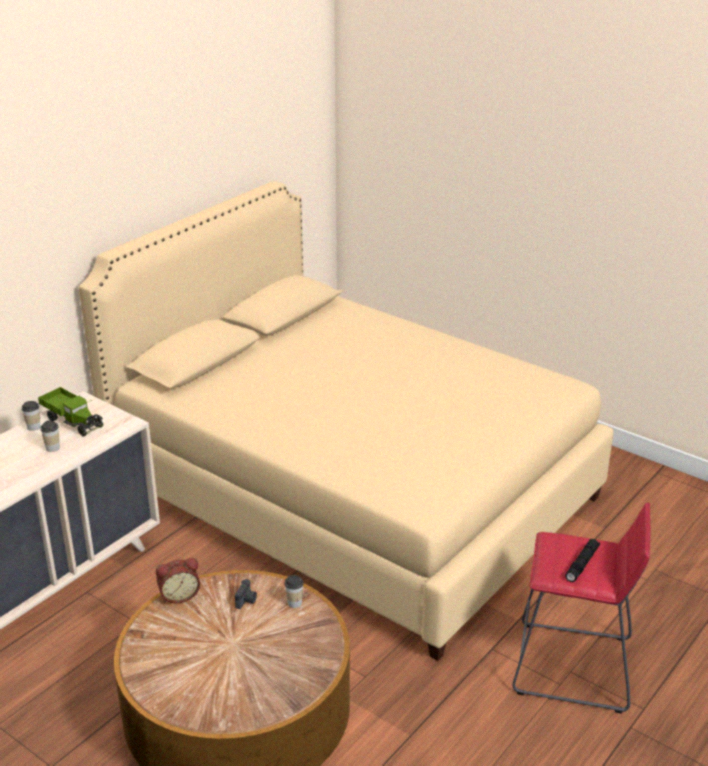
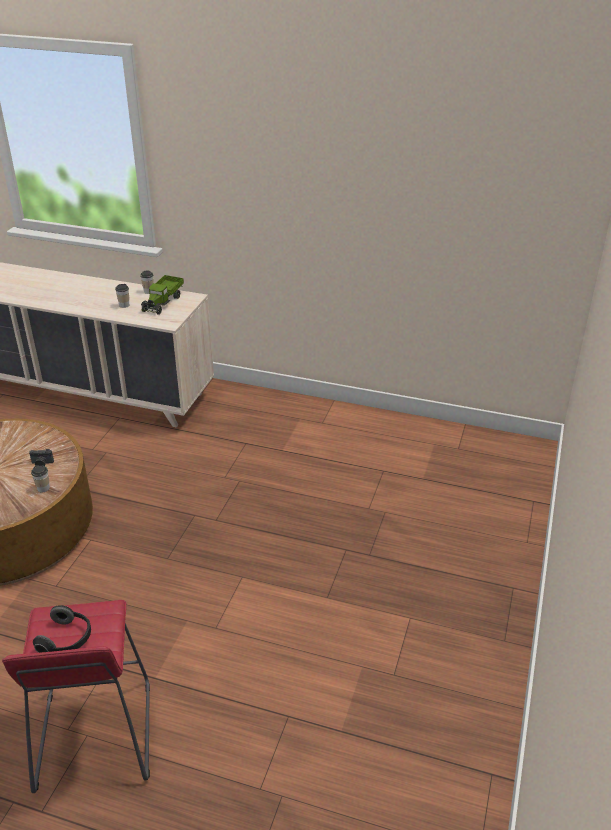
camera: 70 degrees right, 5 degrees up
beige bed [79,181,614,661] -> none
alarm clock [156,558,200,603] -> none
black flashlight [565,539,600,582] -> headphones [33,605,91,653]

